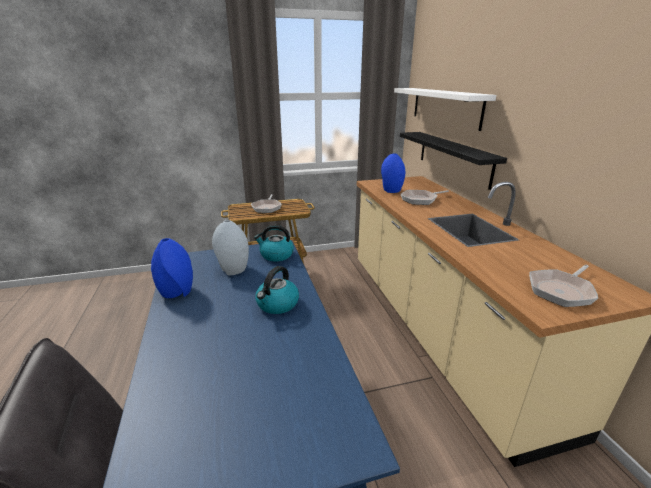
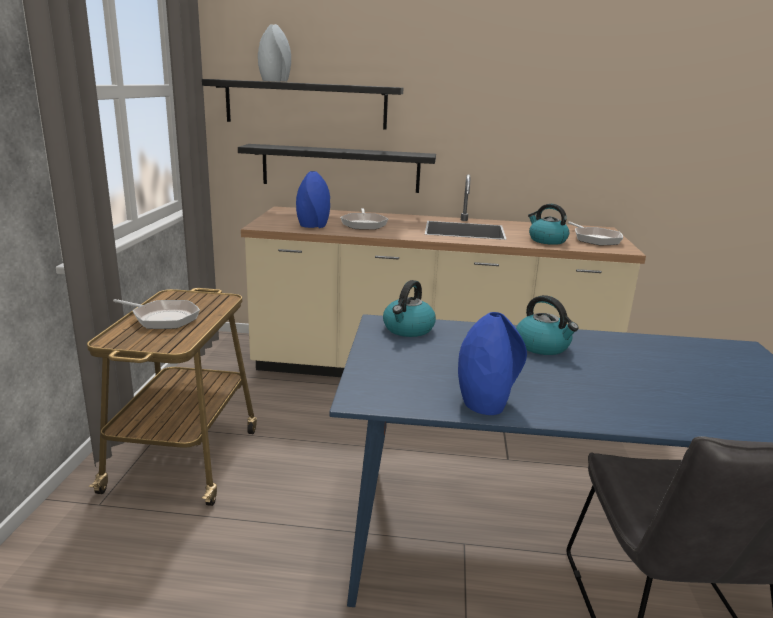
camera: 70 degrees left, 5 degrees down
grey vase [212,220,249,276] -> grey vase moved to [258,24,291,82]
white shelf [394,88,496,131] -> black shelf [202,79,403,130]
none -> kettle [528,204,569,245]

